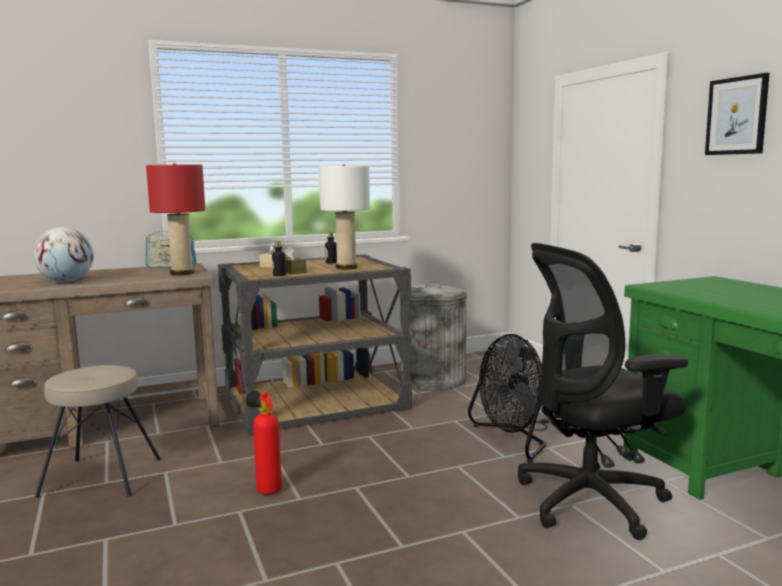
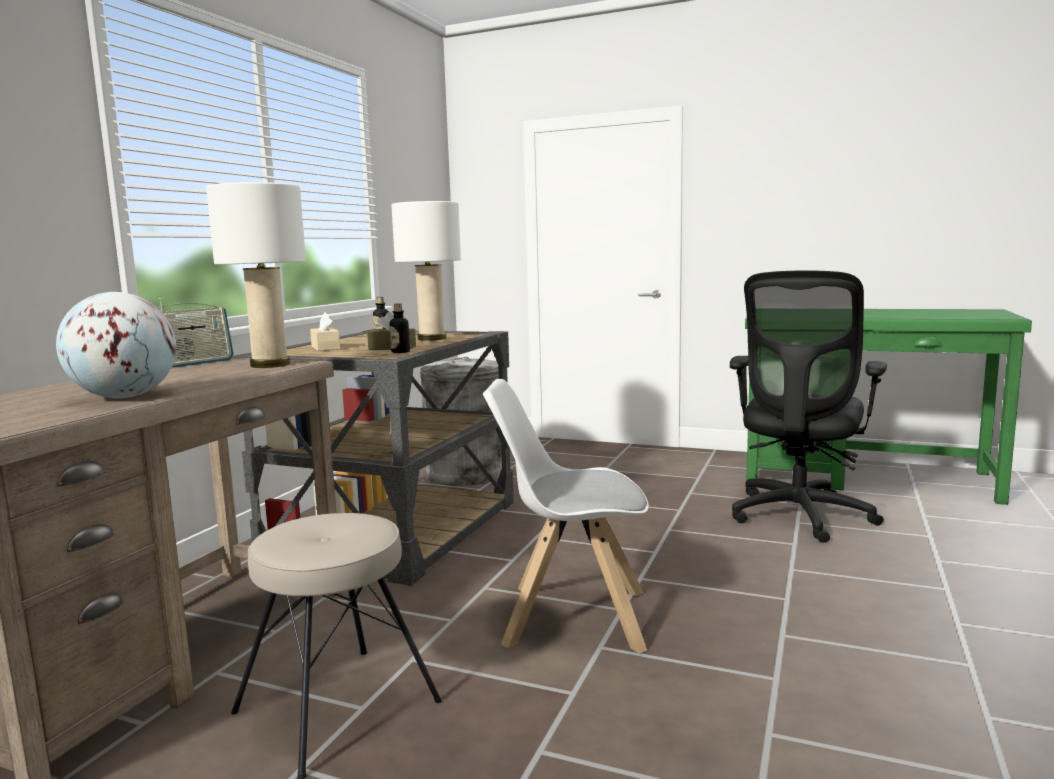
camera: 45 degrees left, 0 degrees up
red table lamp [146,163,205,276] -> white table lamp [206,182,306,368]
fire extinguisher [245,390,282,495] -> chair [483,379,649,654]
black fan [468,334,550,463] -> none
picture [705,73,769,155] -> none

